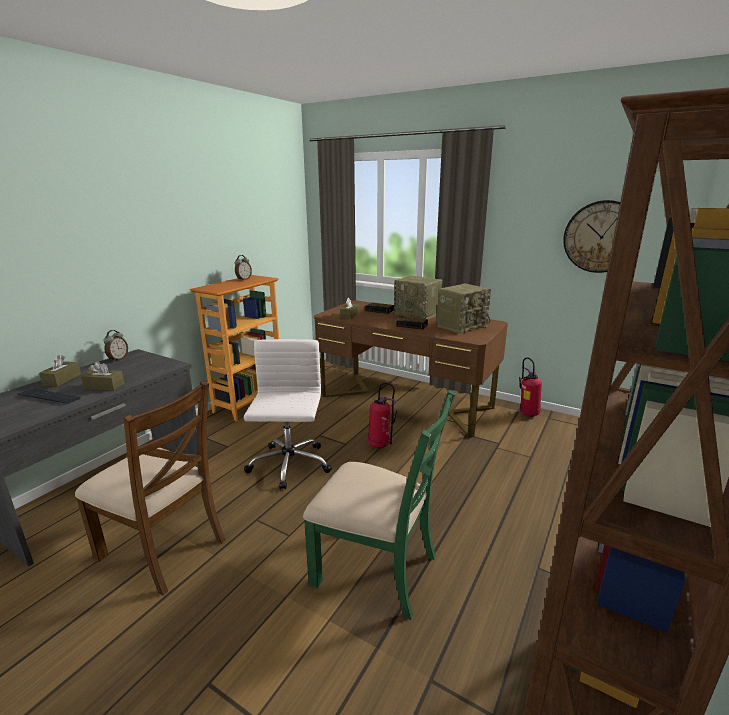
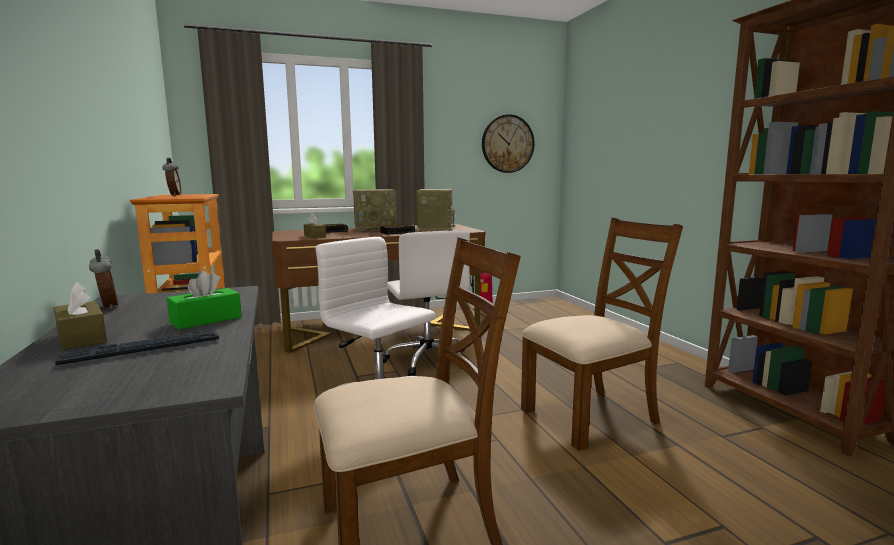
camera: 50 degrees left, 10 degrees down
brown tissue box [81,361,125,391] -> green tissue box [167,270,242,330]
green chair [303,390,456,620] -> brown chair [521,218,683,451]
fire extinguisher [368,383,397,448] -> white office chair [383,230,470,376]

